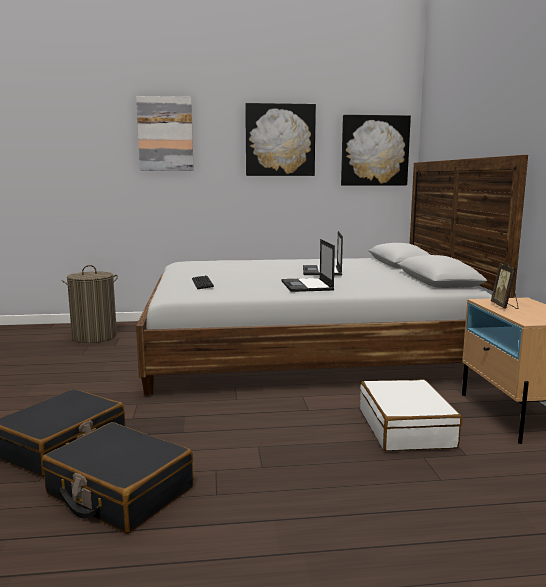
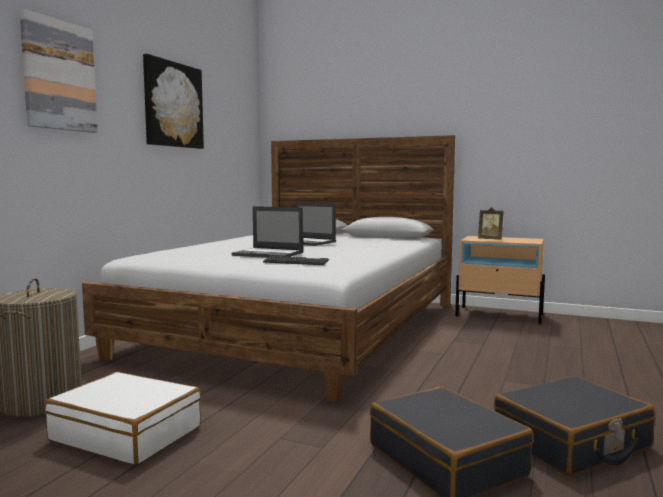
camera: 60 degrees left, 5 degrees down
laptop [282,239,335,292] -> laptop moved to [231,206,303,258]
picture [341,115,411,186] -> none
white suitcase [360,379,462,451] -> white suitcase moved to [45,372,201,465]

